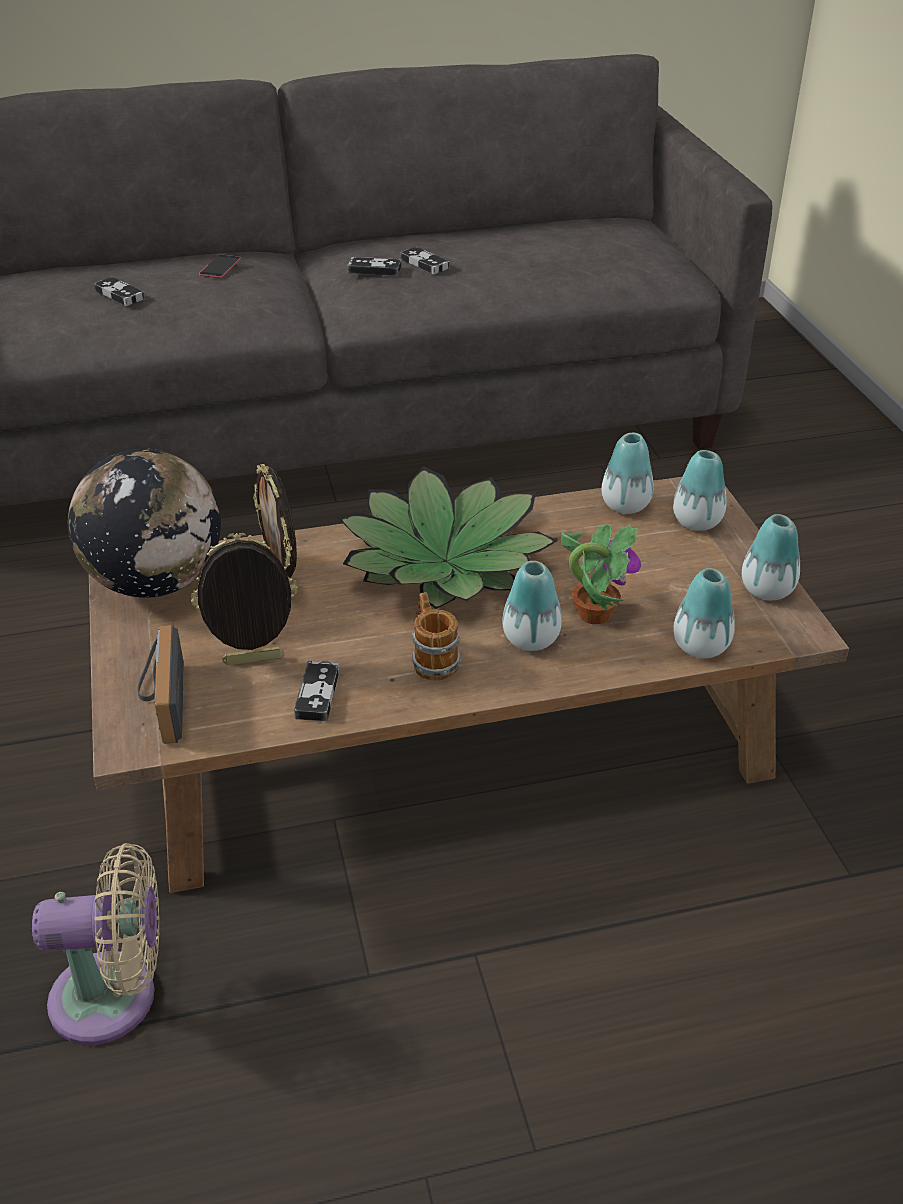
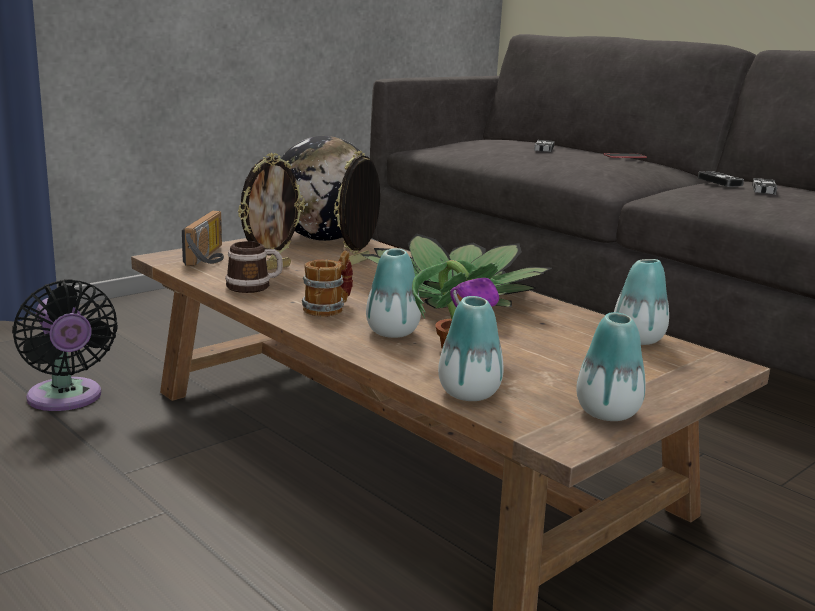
camera: 60 degrees right, 20 degrees down
beige fan [32,843,160,1045] -> black fan [12,279,118,411]
radio [137,625,184,744] -> radio turned 135 degrees clockwise [182,211,224,266]
picture frame [191,533,298,665] -> picture frame turned 90 degrees clockwise [238,153,305,270]
game controller [294,660,339,721] -> mug [225,241,283,293]
vase [673,450,727,531] -> none

